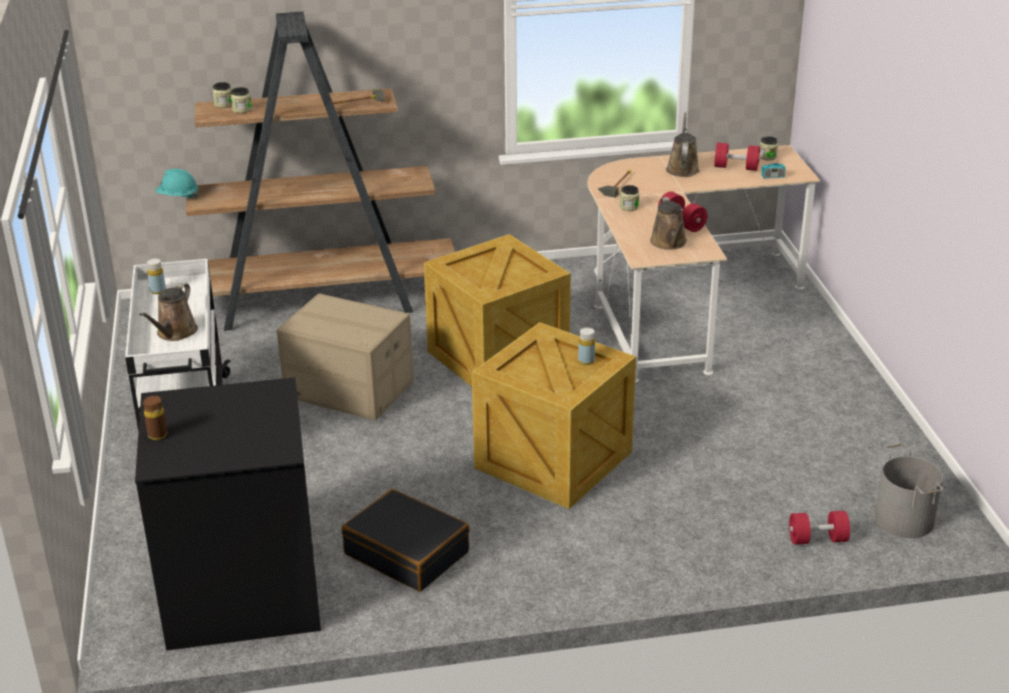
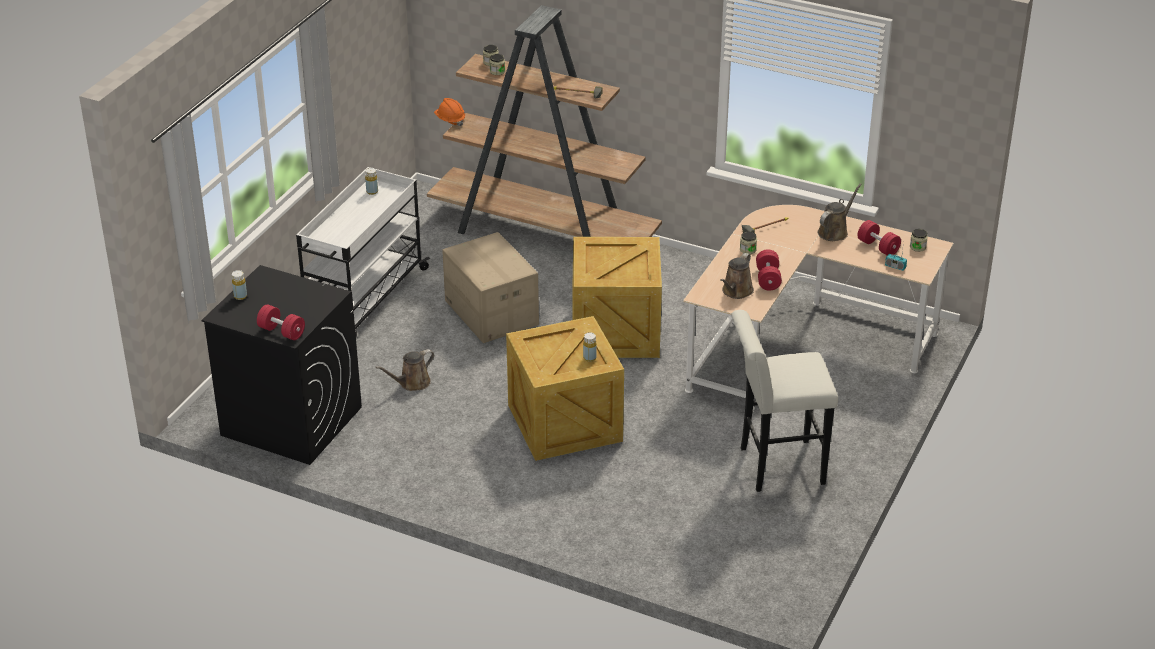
camera: 35 degrees right, 5 degrees up
brown watering can [139,283,198,341] -> brown watering can moved to [376,349,434,391]
brown bottle [143,396,168,440] -> yellow bottle [232,270,247,300]
turquoise hard hat [156,169,200,199] -> orange hard hat [434,98,465,126]
black suitcase [342,489,470,591] -> none
red dumbbell [789,511,850,545] -> red dumbbell moved to [257,304,305,340]
grey bucket [875,443,943,538] -> none
none -> white stool [731,310,838,492]

